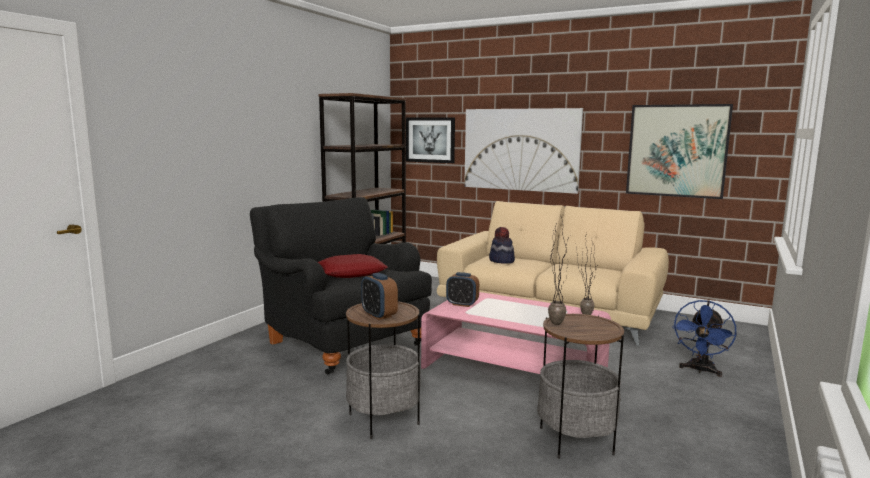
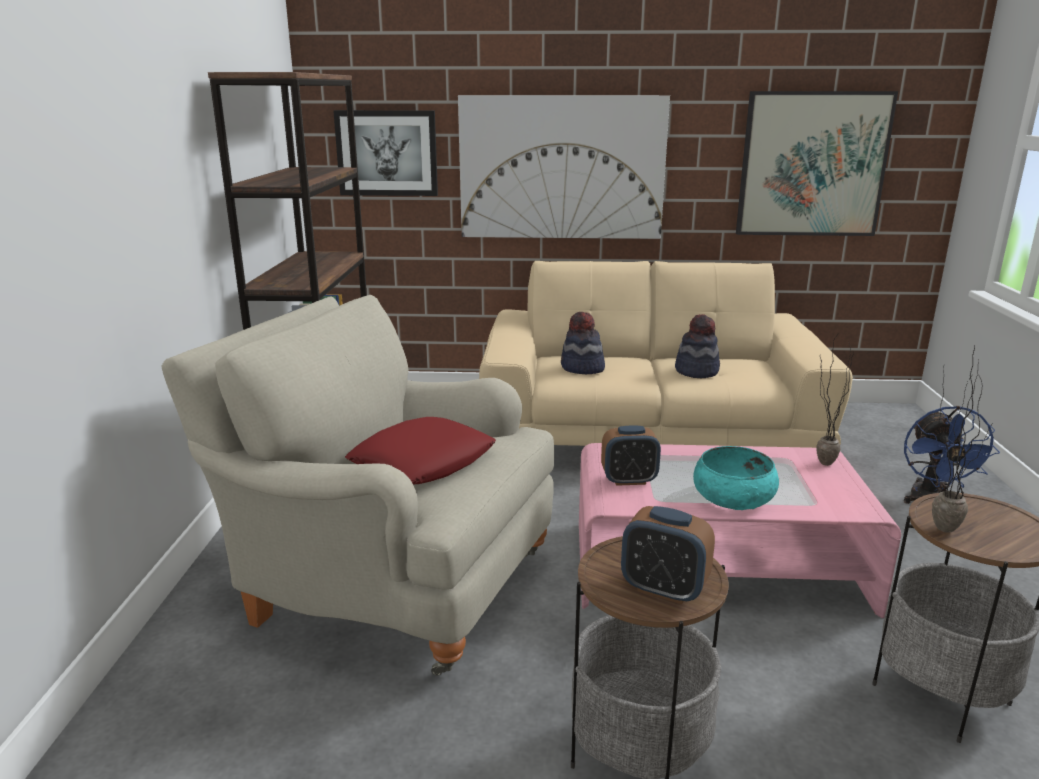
camera: 25 degrees left, 10 degrees up
black armchair [250,197,432,374] -> beige armchair [162,295,554,675]
none -> hat [675,314,720,378]
none -> turquoise bowl [693,446,779,510]

